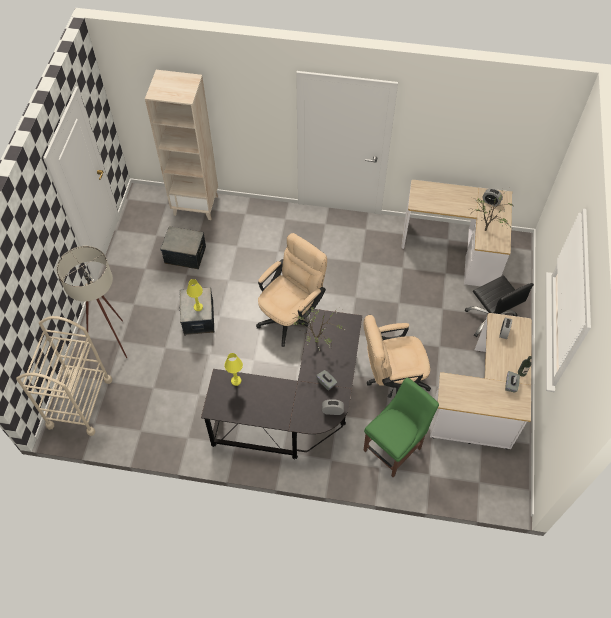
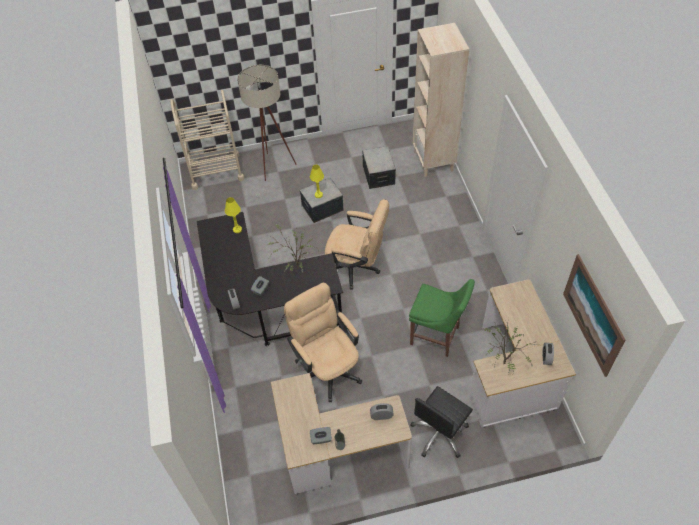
camera: 70 degrees right, 5 degrees down
green chair [363,378,439,478] -> green chair moved to [409,279,475,357]
none -> picture [563,254,625,377]

